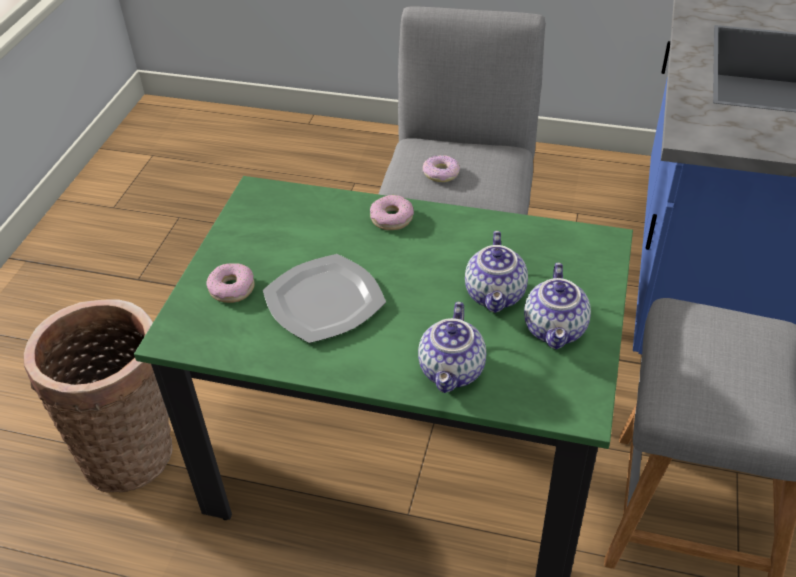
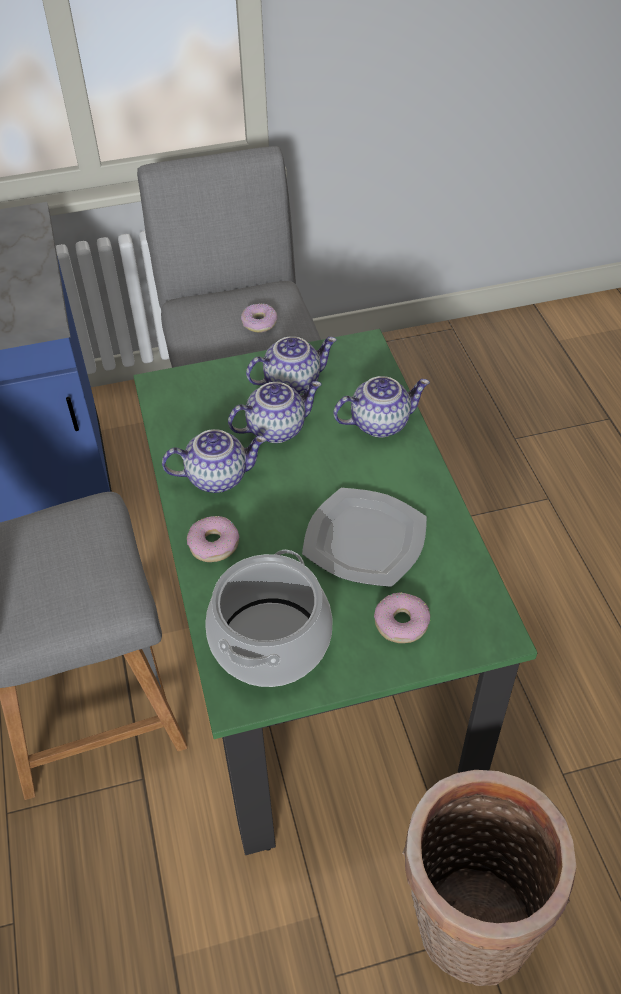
camera: 120 degrees left, 5 degrees up
donut [423,155,460,182] -> donut moved to [241,304,277,332]
none -> teapot [162,429,267,493]
none -> cooking pot [205,550,333,687]

